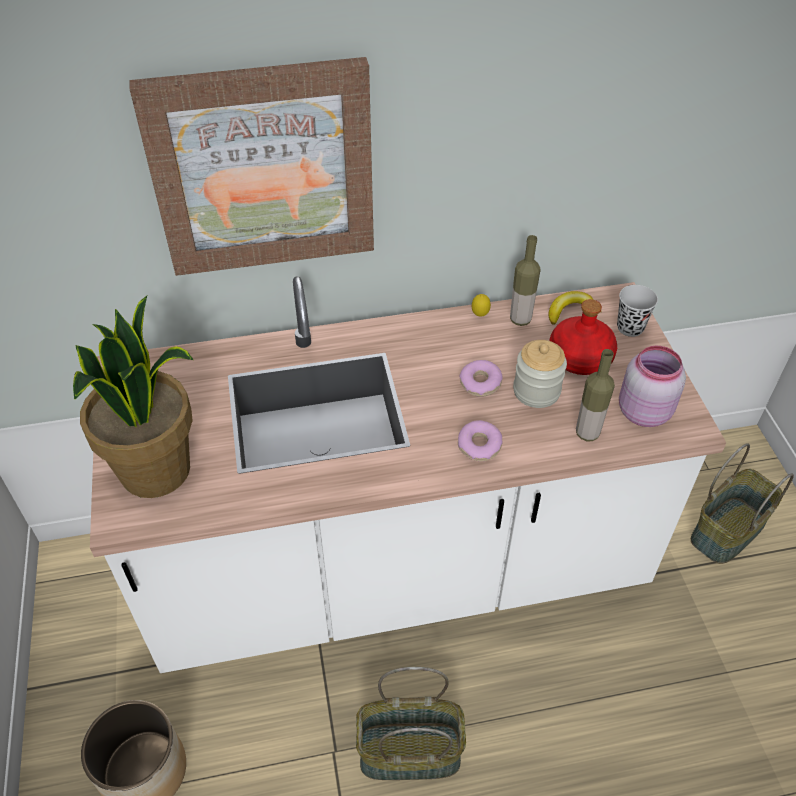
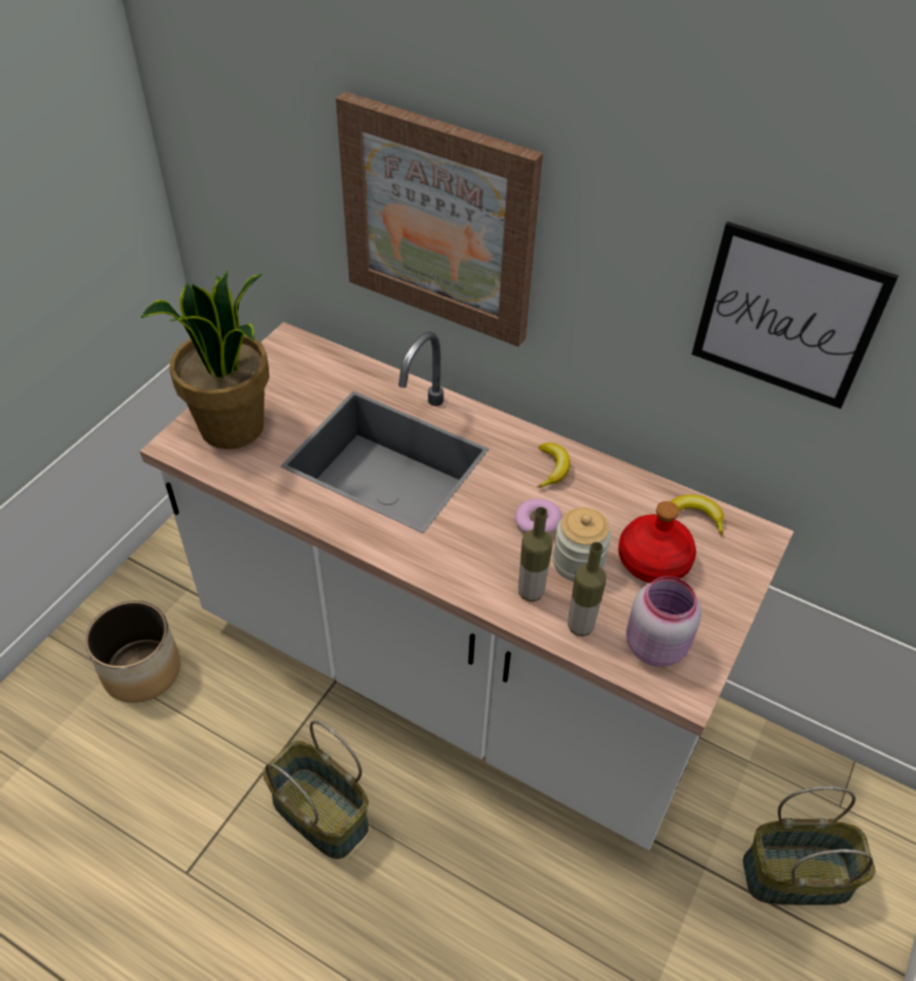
camera: 40 degrees right, 0 degrees up
donut [458,420,503,461] -> none
lemon [472,294,491,317] -> none
bottle [510,235,541,326] -> bottle moved to [518,507,553,602]
black cup [617,285,658,337] -> none
none -> banana [537,443,570,488]
none -> picture [692,221,899,409]

